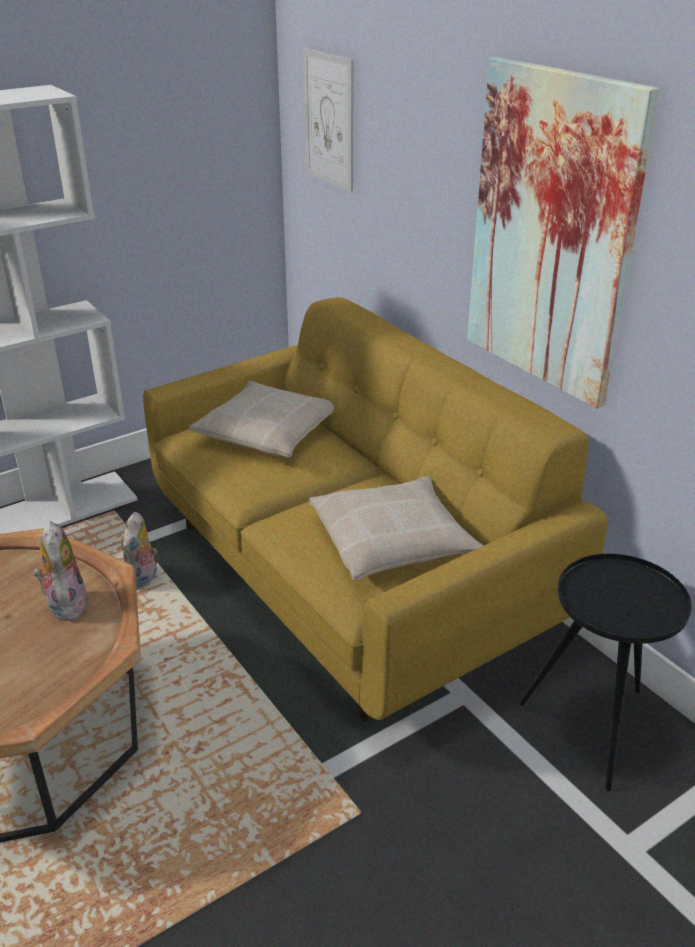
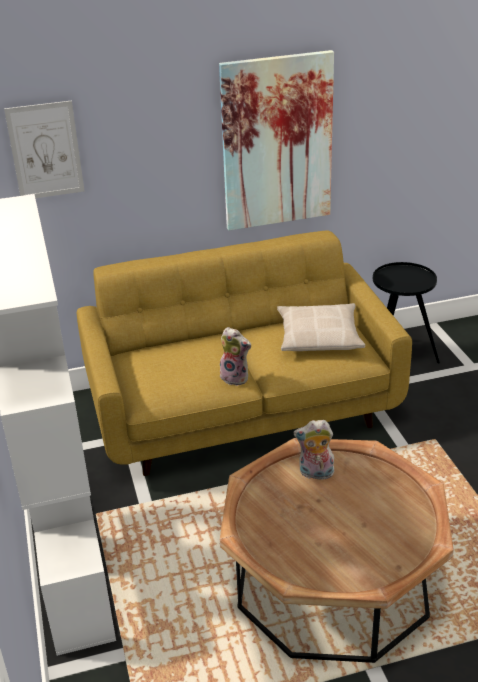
camera: 70 degrees left, 0 degrees up
plush toy [121,512,157,590] -> plush toy moved to [220,327,251,386]
beige pillow [189,381,334,458] -> none

